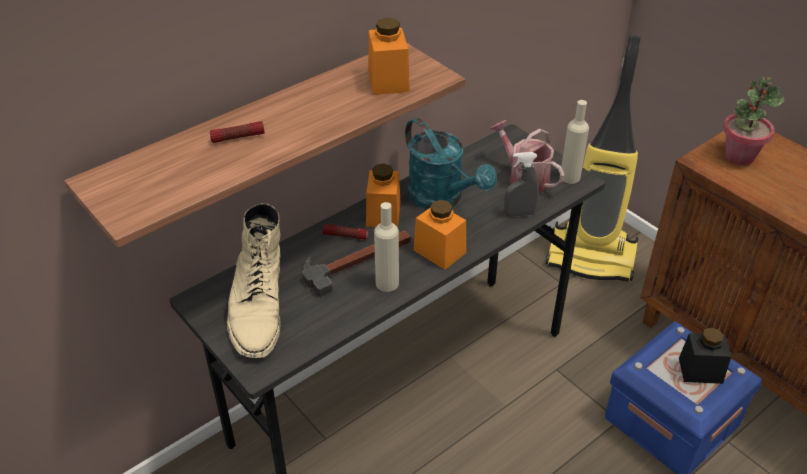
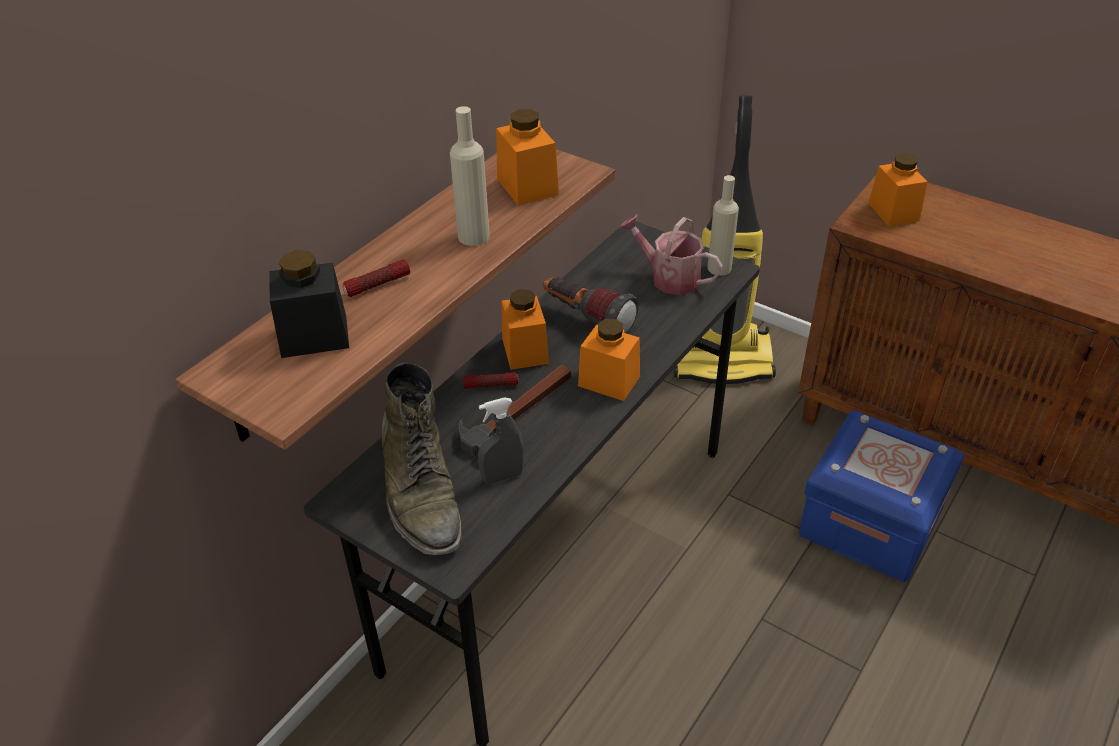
camera: 15 degrees left, 0 degrees up
beige boot [227,203,281,358] -> green boot [382,363,462,555]
beige bottle [374,202,399,292] -> beige bottle moved to [450,106,490,246]
turquoise watering can [405,118,497,209] -> flashlight [543,277,639,333]
grey spray bottle [504,152,539,217] -> grey spray bottle moved to [478,397,524,484]
black jar [679,327,731,384] -> black jar moved to [269,250,349,358]
potted plant [723,76,784,165] -> orange jar [868,153,928,226]

